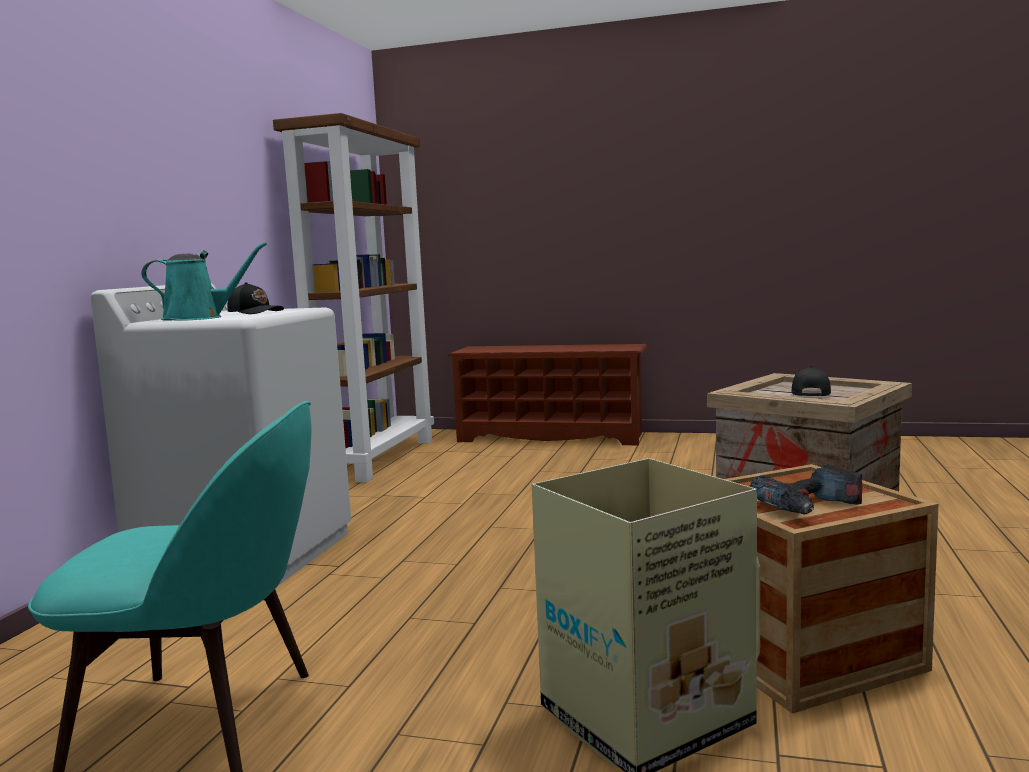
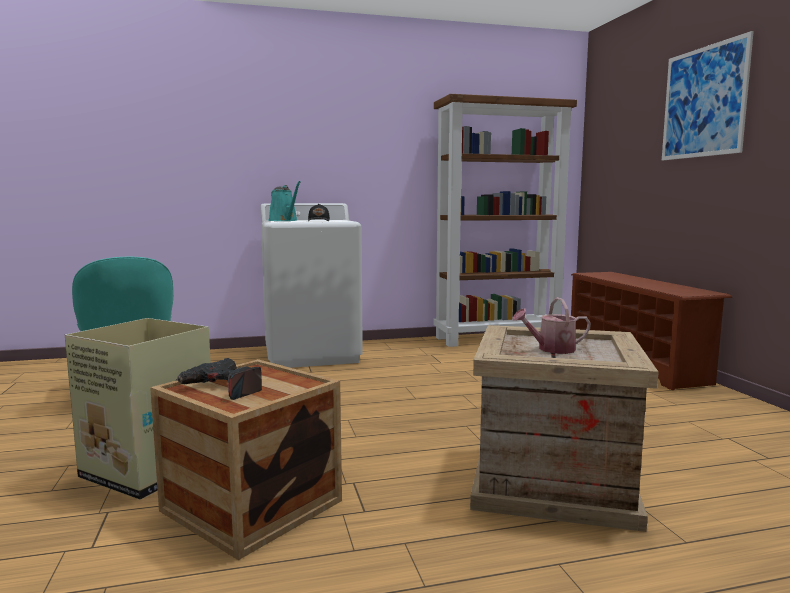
camera: 60 degrees right, 0 degrees up
black cap [791,366,831,396] -> watering can [512,297,591,354]
none -> picture [662,31,754,160]

